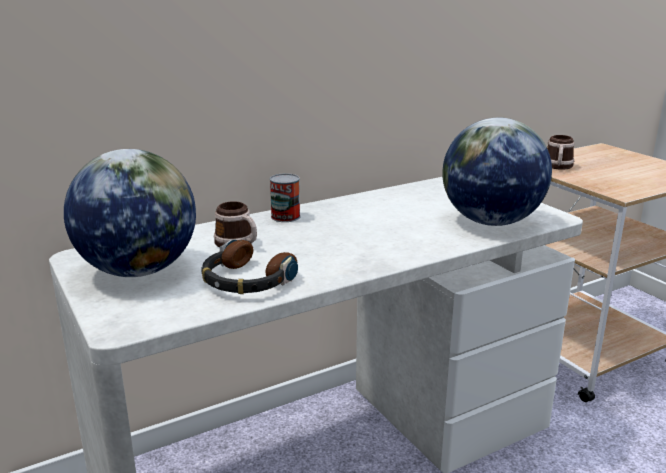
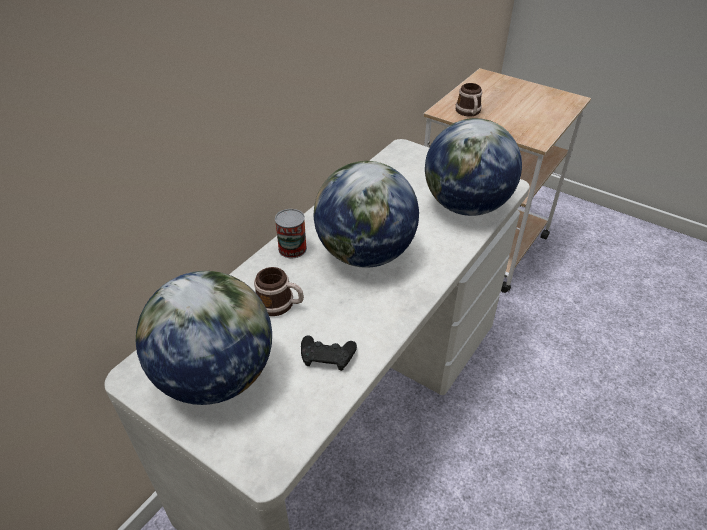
camera: 25 degrees left, 20 degrees up
headphones [201,239,298,294] -> black game controller [301,335,357,371]
none -> globe [314,161,419,268]

